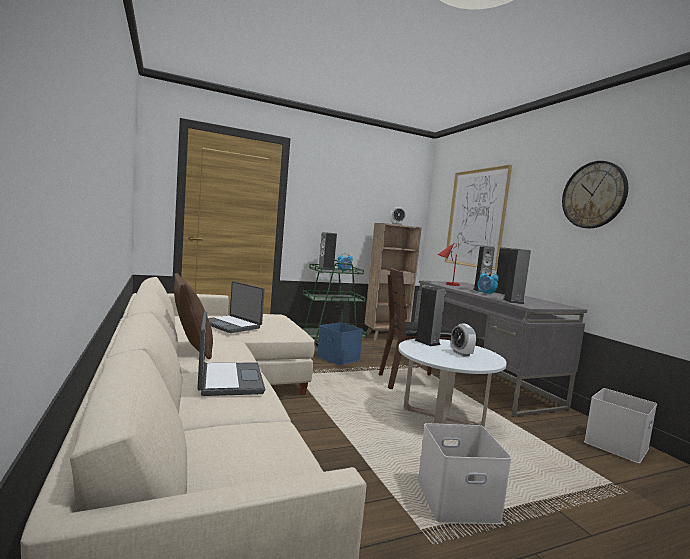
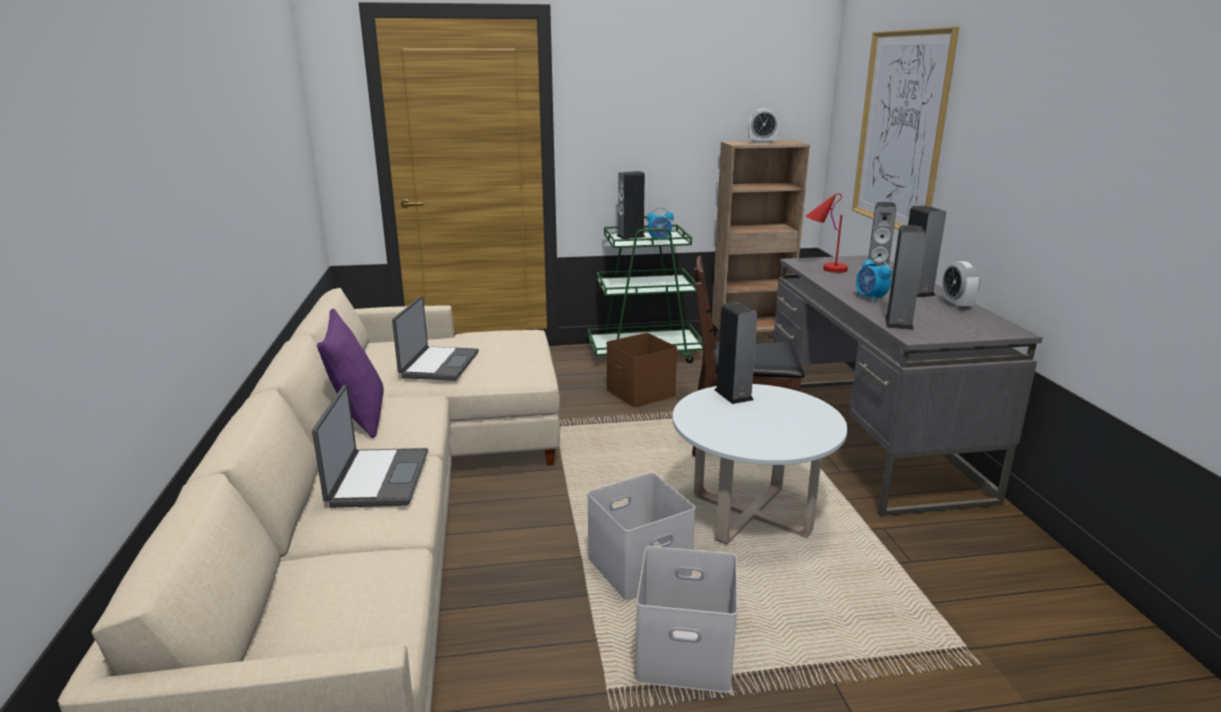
camera: 15 degrees right, 15 degrees up
brown pillow [174,273,213,359] -> purple pillow [317,308,384,438]
laptop [208,281,265,333] -> laptop turned 135 degrees counterclockwise [392,296,479,381]
blue storage box [317,322,363,365] -> brown storage box [606,333,677,408]
alarm clock [451,324,476,356] -> alarm clock moved to [942,261,980,310]
wall clock [562,161,628,228] -> none
white storage box [584,388,657,463] -> white storage box moved to [587,472,696,600]

